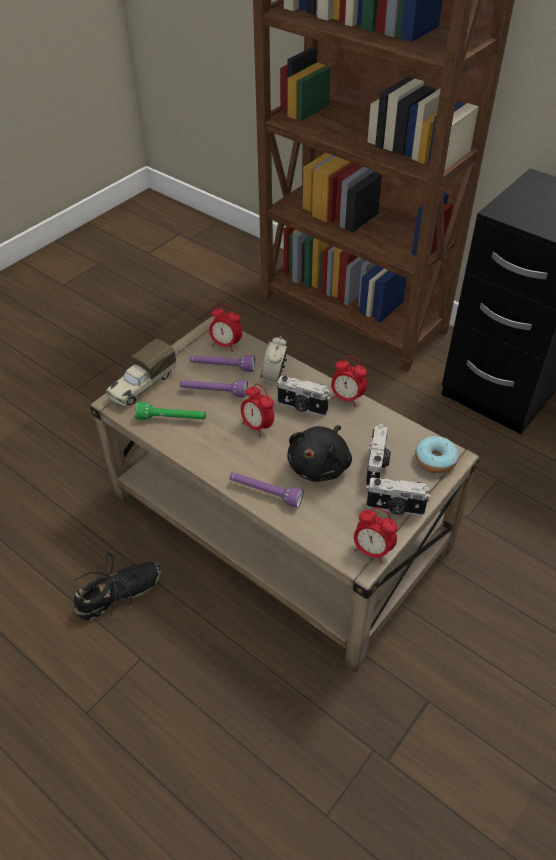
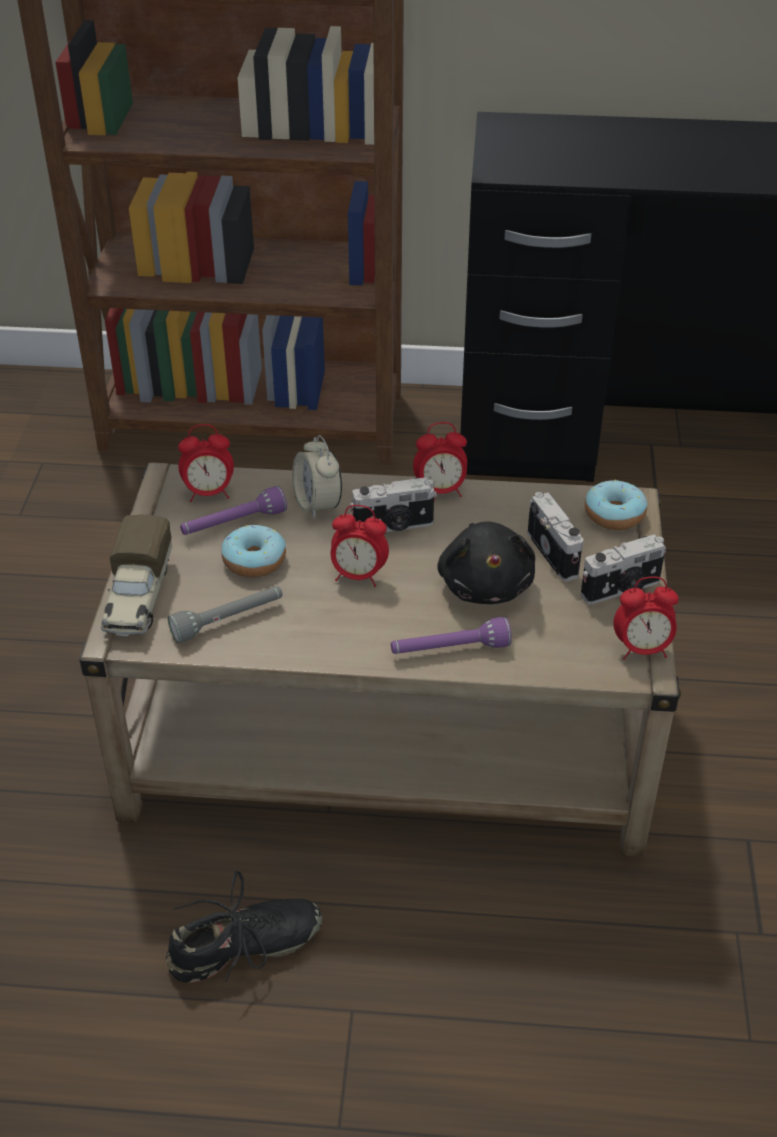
camera: 35 degrees left, 5 degrees down
black shoe [74,553,161,620] -> black shoe turned 45 degrees clockwise [166,871,322,983]
green flashlight [135,402,206,420] -> grey flashlight [168,586,283,643]
purple flashlight [180,380,248,398] -> donut [221,525,286,577]

